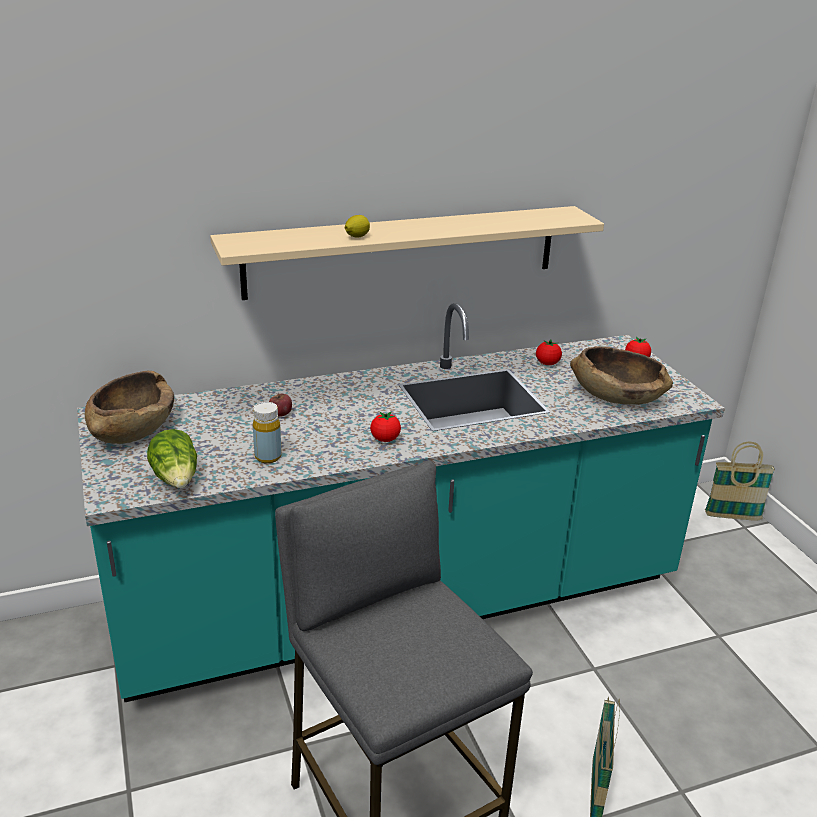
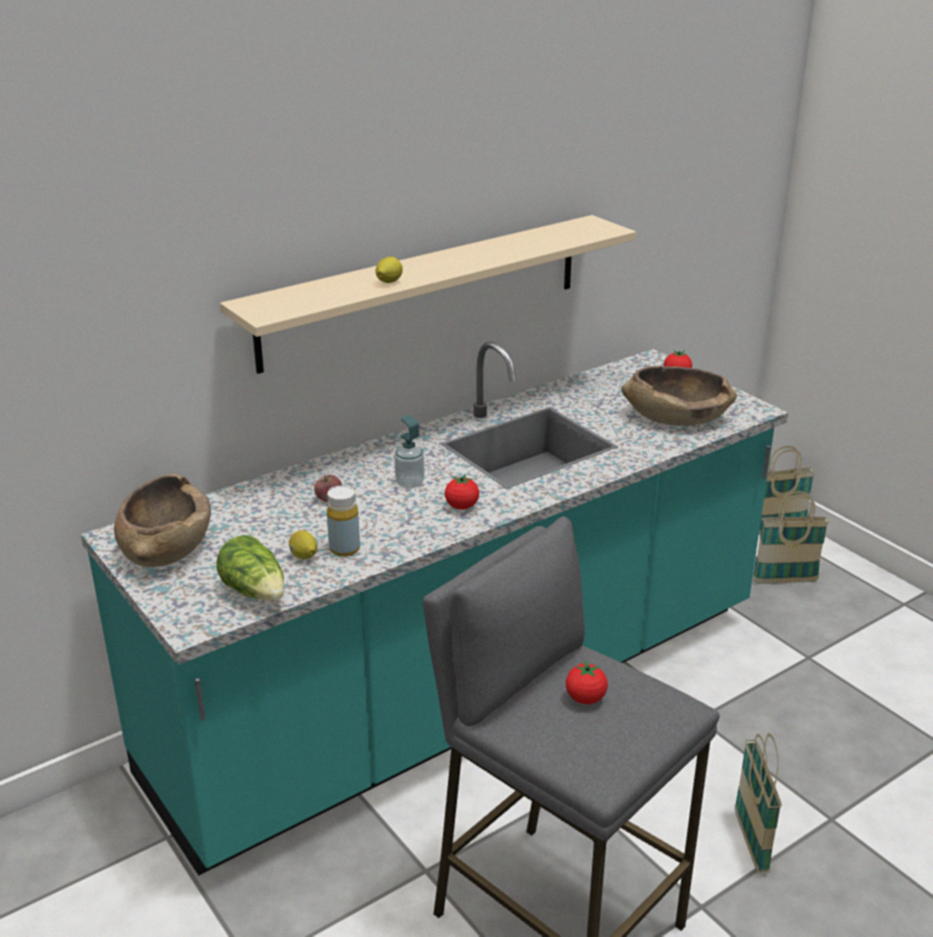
camera: 15 degrees left, 0 degrees up
tomato [536,339,562,365] -> tomato moved to [566,660,608,704]
none -> lemon [289,530,317,559]
none -> soap dispenser [394,415,425,489]
none -> basket [753,491,829,584]

